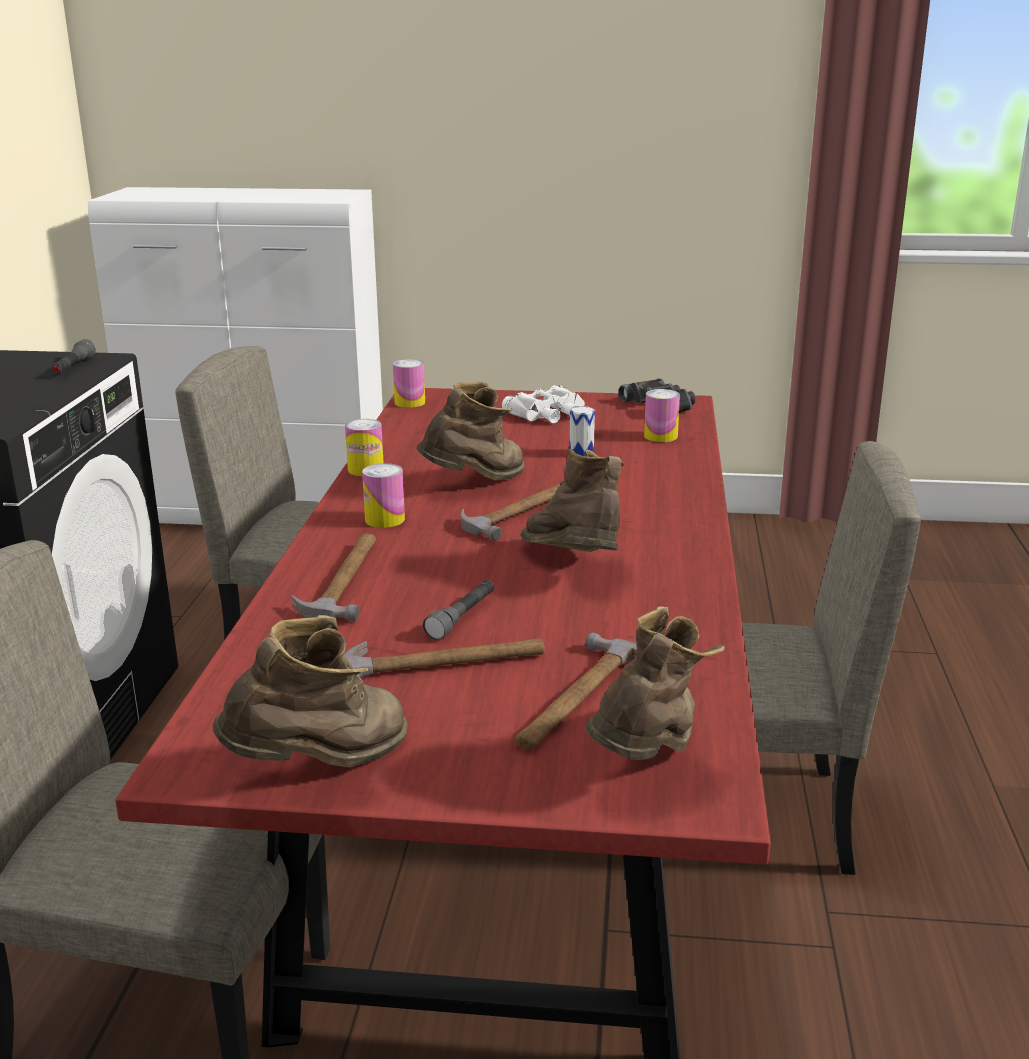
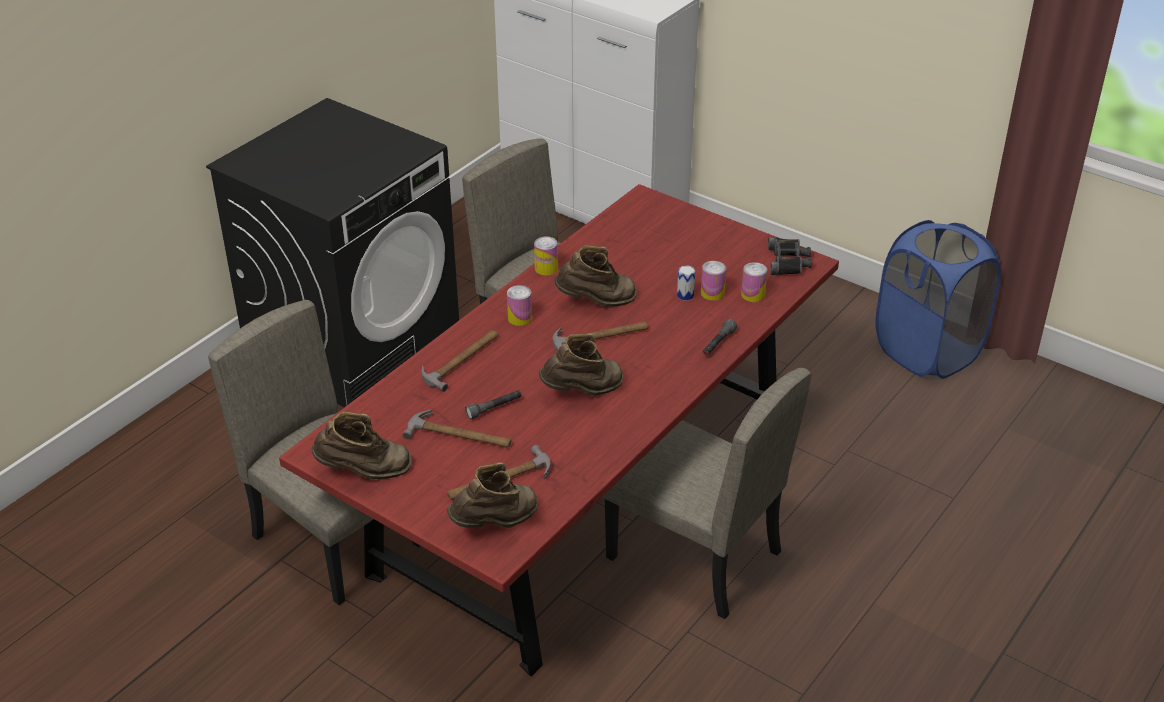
camera: 30 degrees right, 15 degrees up
grey flashlight [52,339,96,374] -> grey flashlight moved to [703,319,737,356]
can [393,359,425,408] -> can moved to [701,261,726,301]
white binoculars [502,385,585,423] -> none
brown boot [520,449,624,552] -> brown boot turned 60 degrees clockwise [539,333,624,396]
none -> blue laundry basket [875,220,1001,379]

